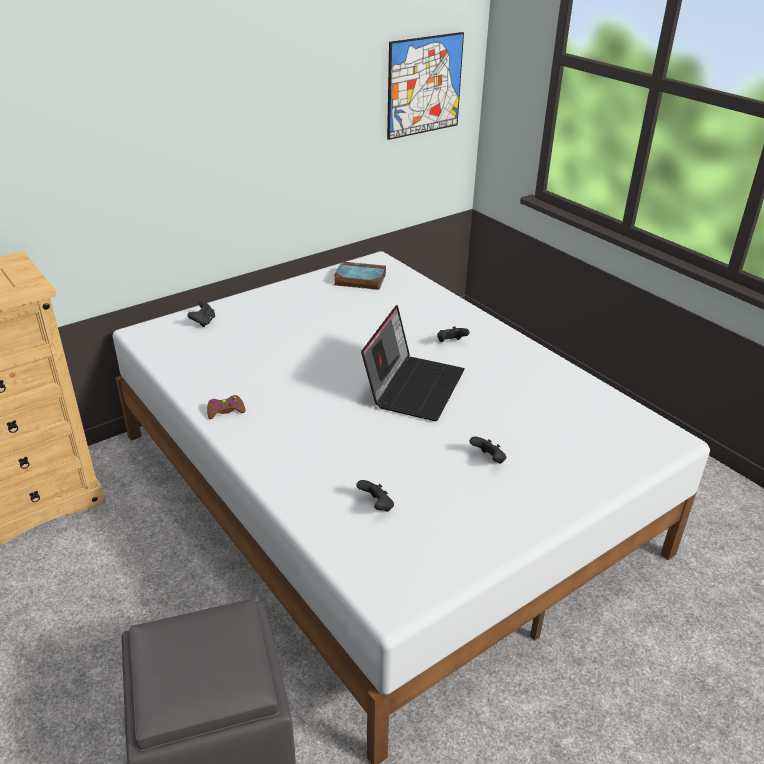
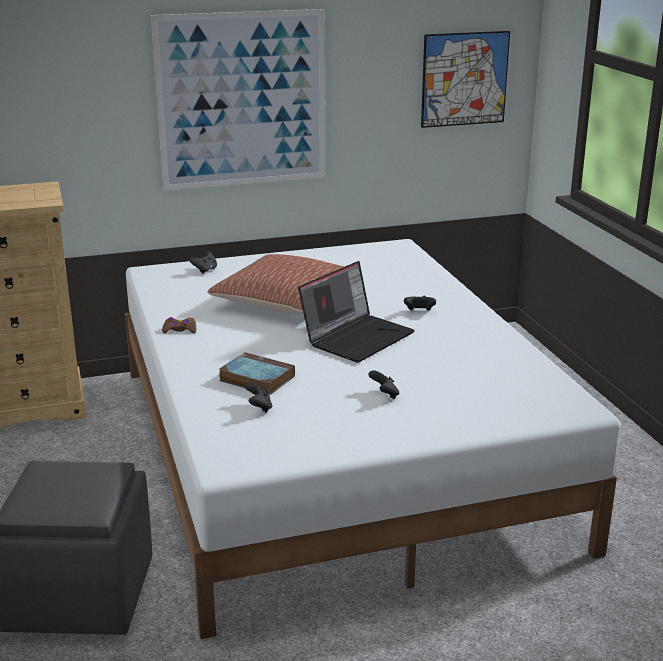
camera: 20 degrees right, 10 degrees down
book [334,261,386,290] -> book moved to [219,352,295,395]
none -> picture [151,9,325,191]
none -> pillow [207,254,345,314]

